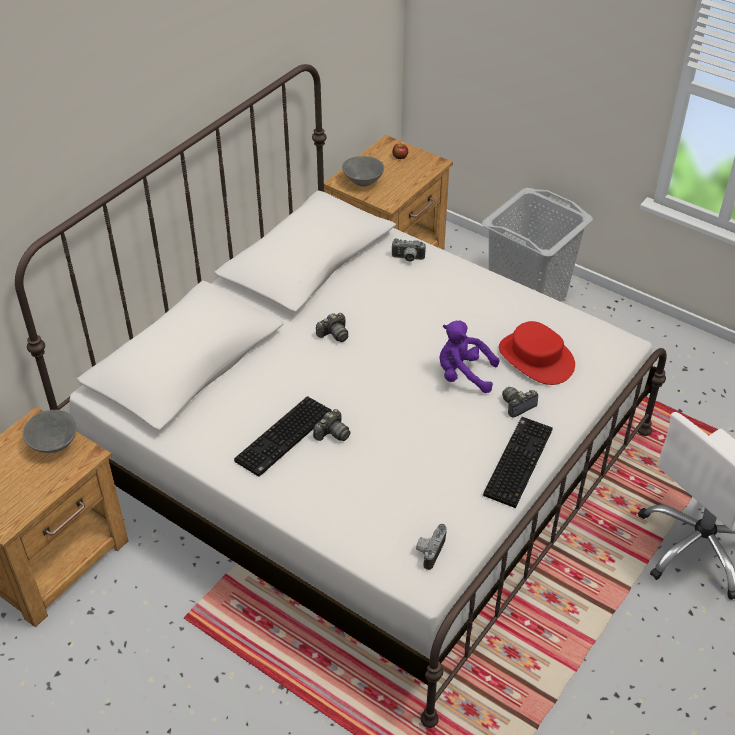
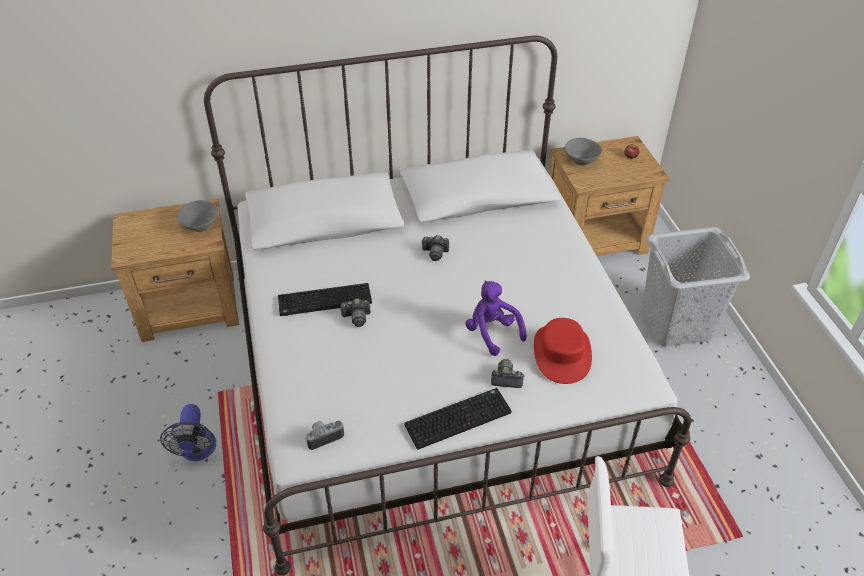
camera: 40 degrees right, 0 degrees up
camera [391,238,426,262] -> none
none -> fan [160,404,216,461]

